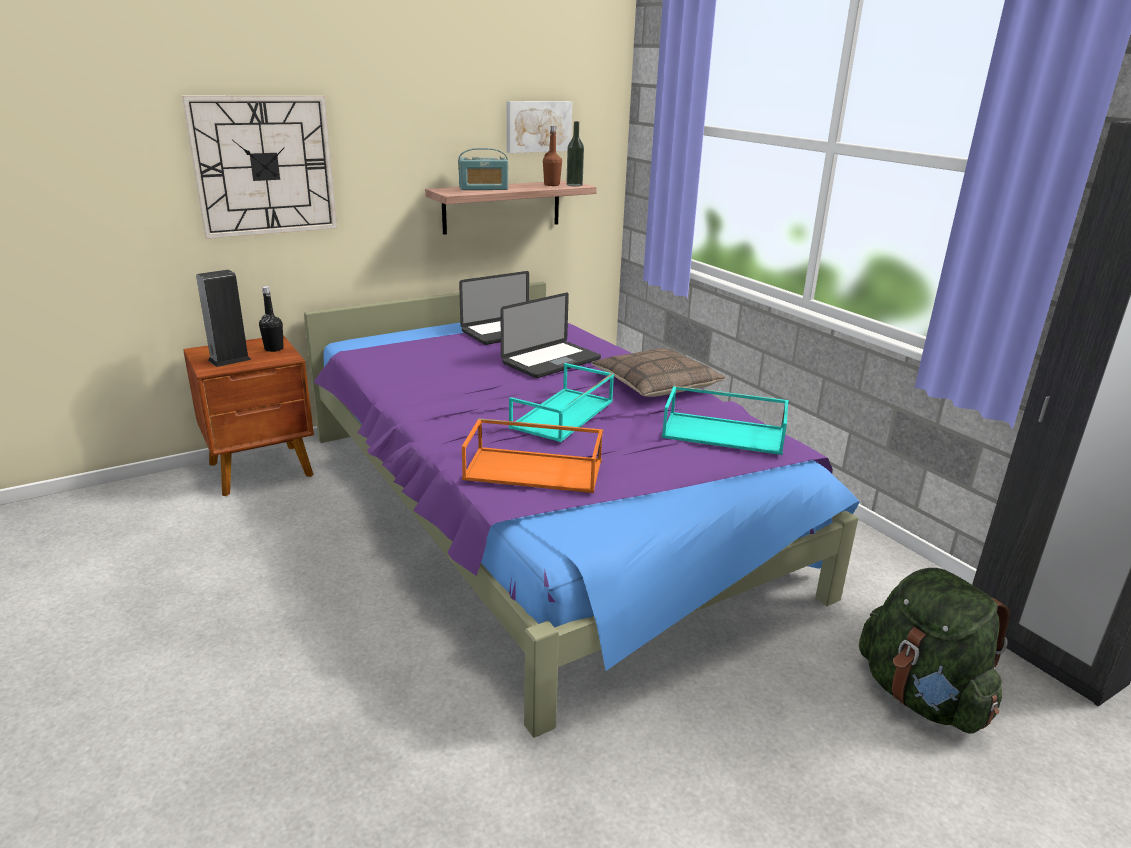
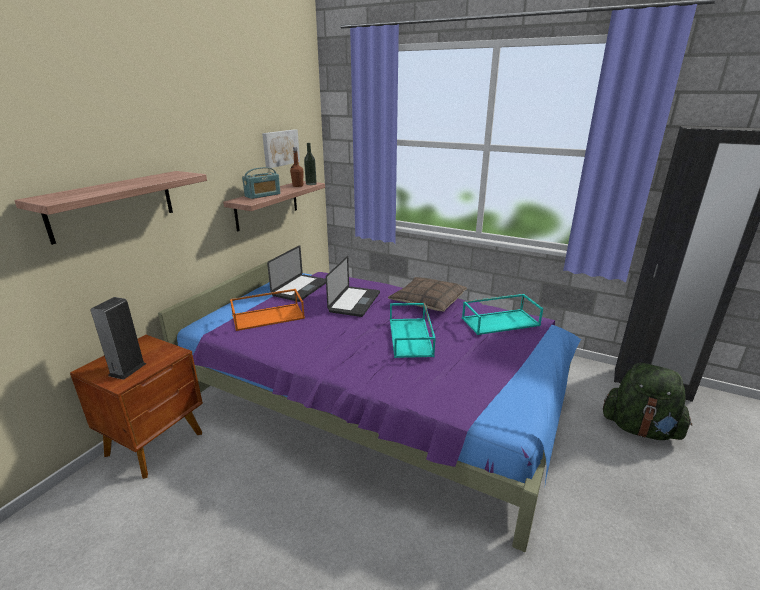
camera: 30 degrees left, 0 degrees up
wall clock [182,96,337,239] -> shelf [14,171,207,245]
black bottle [259,286,284,352] -> none
orange tray [462,418,603,493] -> orange tray moved to [230,289,305,331]

